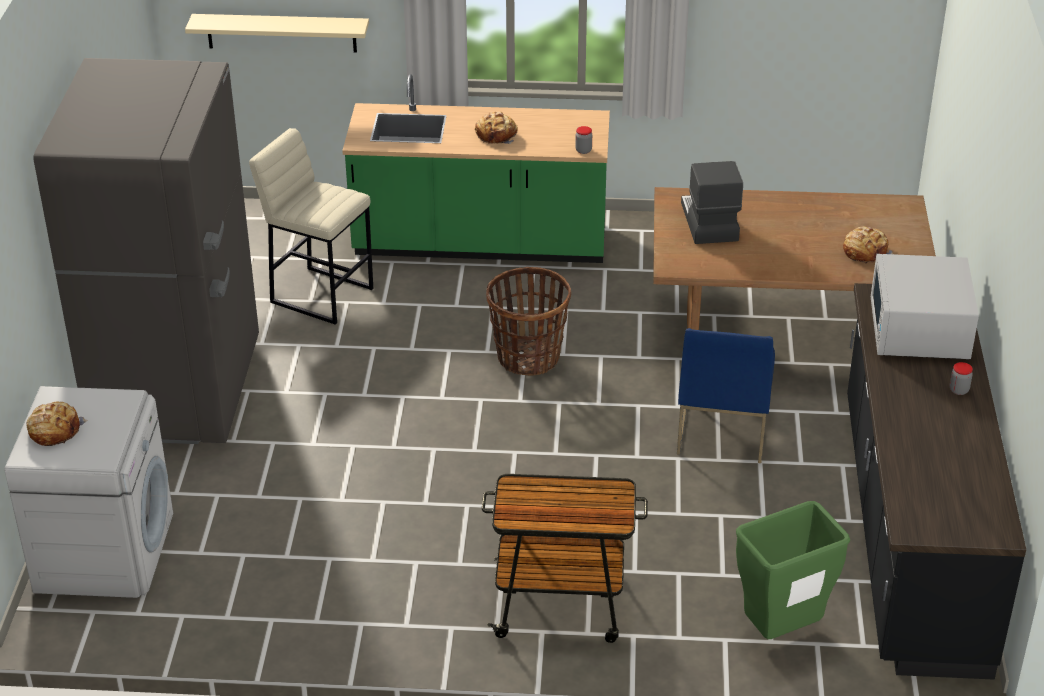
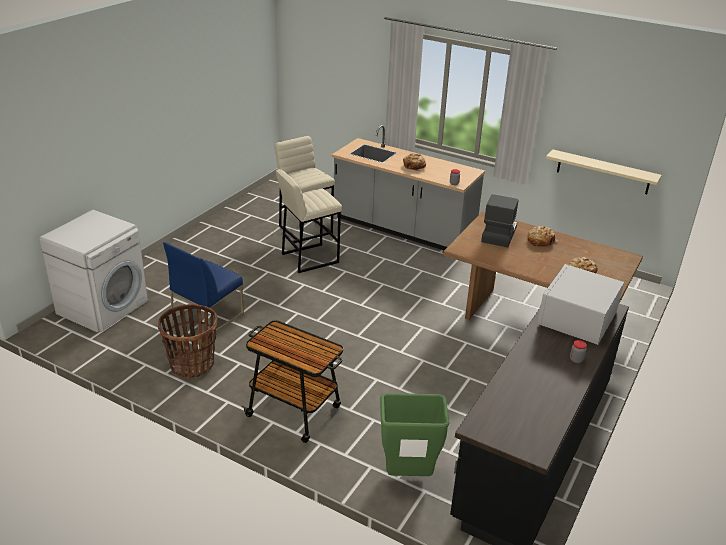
camera: 25 degrees right, 5 degrees down
bread [26,401,87,446] -> bread moved to [527,226,558,247]
grey fridge [34,58,259,444] -> none
beige shelf [185,14,369,53] -> beige shelf moved to [546,149,662,194]
green counter [342,74,610,263] -> grey counter [332,125,485,250]
basket [486,267,571,376] -> basket moved to [158,304,217,379]
blue chair [677,328,775,463] -> blue chair moved to [163,242,244,335]
none -> beige stool [275,169,342,273]

